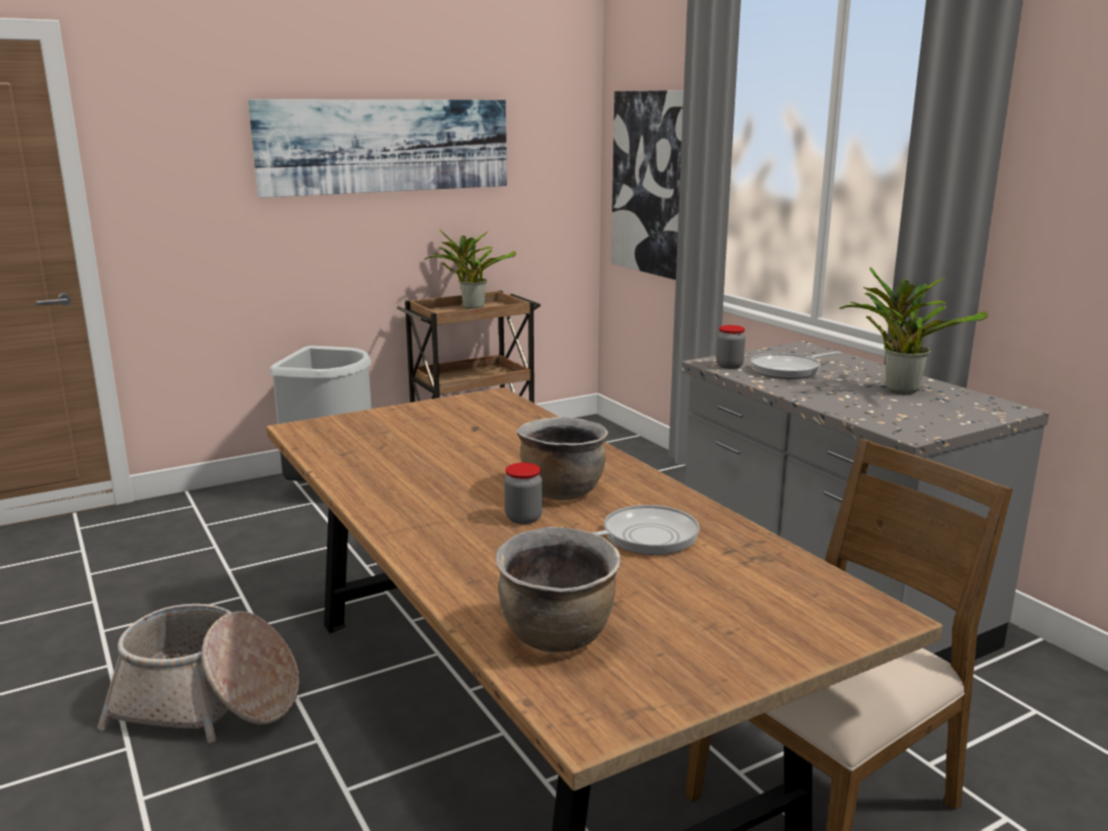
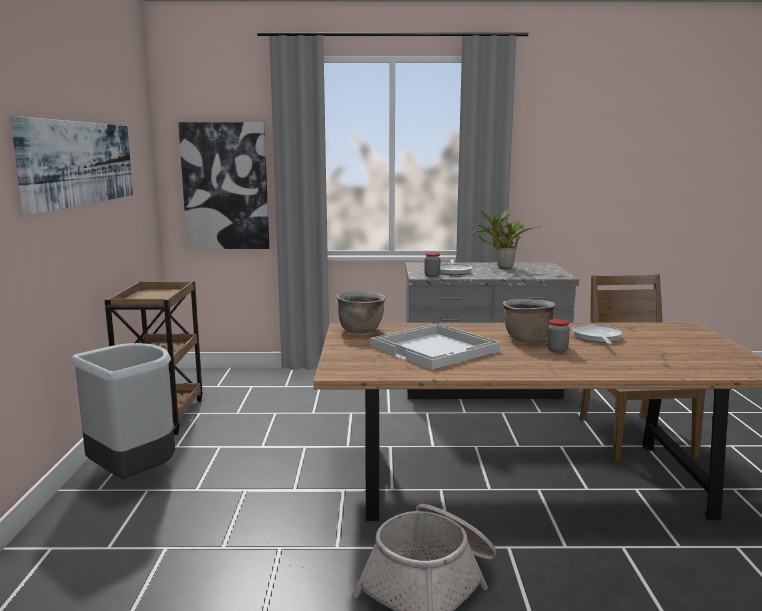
camera: 60 degrees left, 5 degrees down
potted plant [424,230,516,309] -> none
brown cooking pot [495,527,621,652] -> brown cooking pot moved to [336,291,386,333]
none -> white tray [371,323,501,370]

